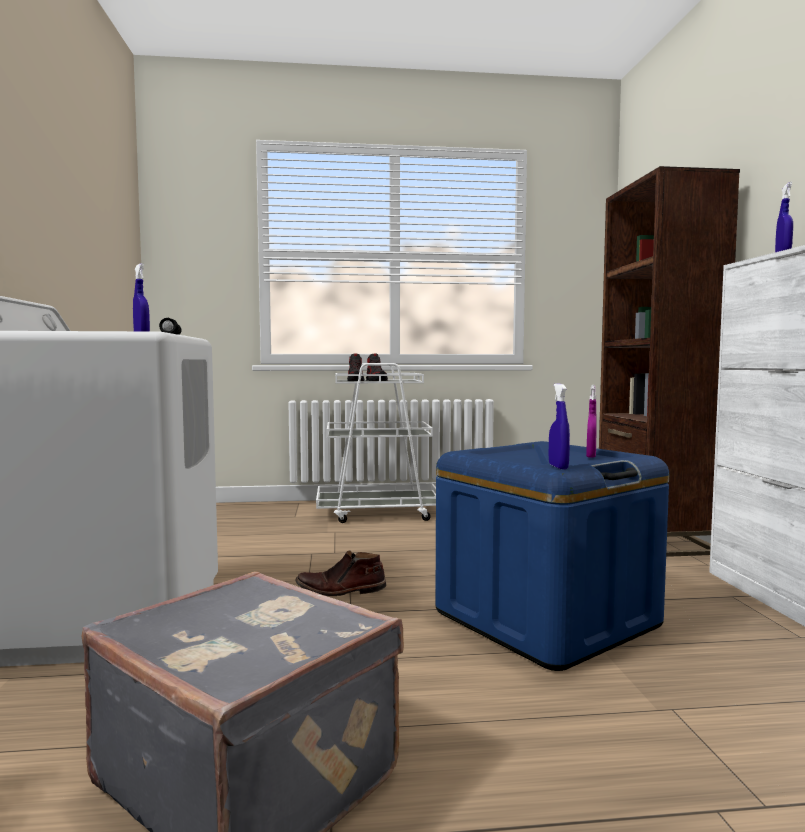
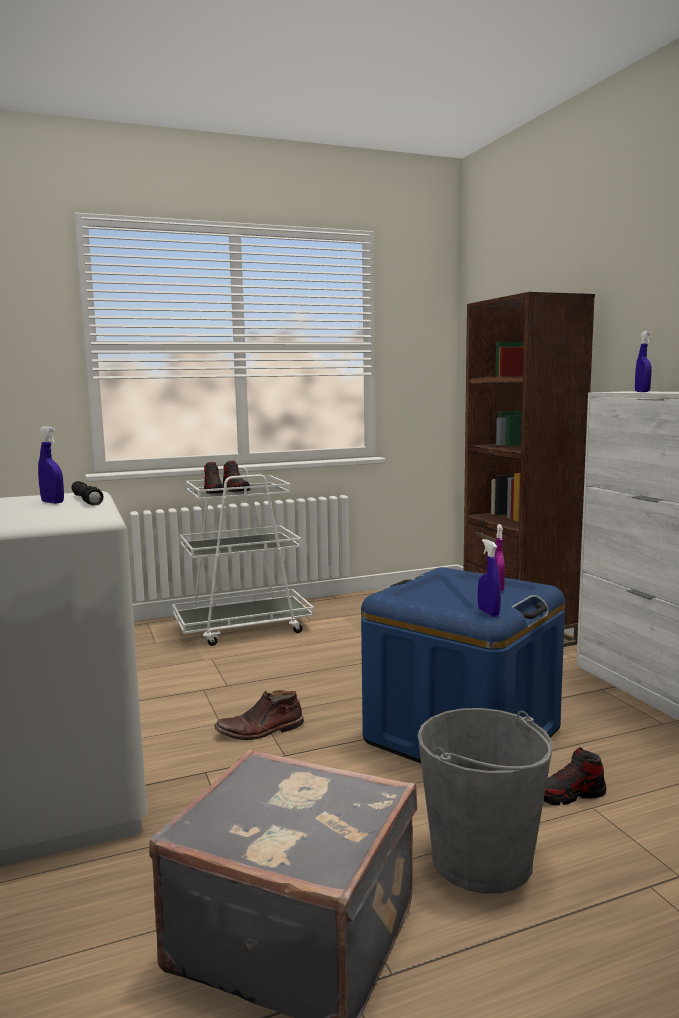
camera: 15 degrees left, 5 degrees up
none -> grey bucket [418,708,552,894]
none -> shoe [544,747,606,806]

